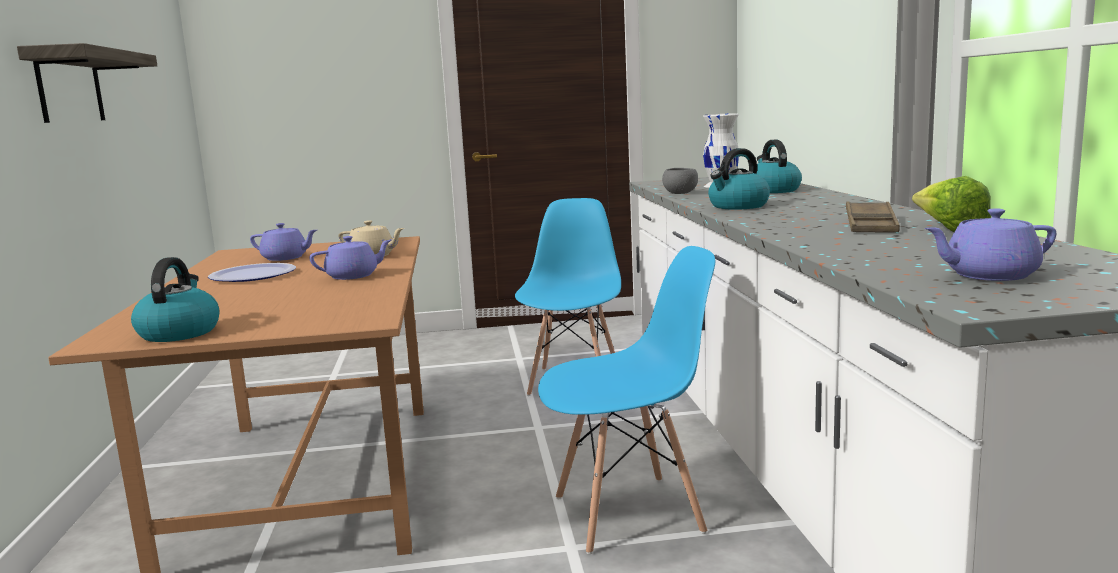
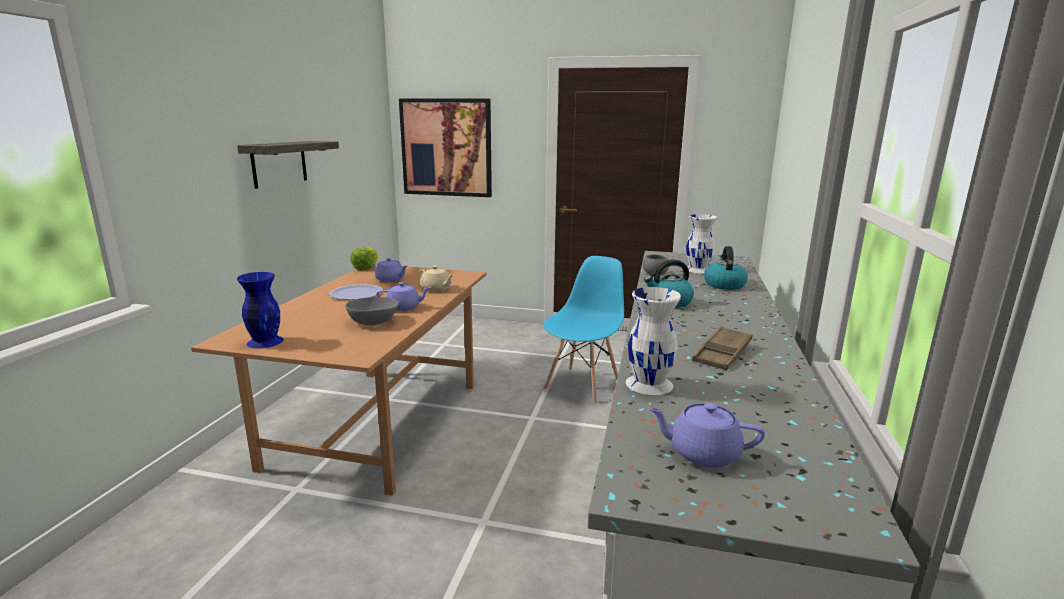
camera: 20 degrees right, 5 degrees up
kettle [131,257,219,342] -> blue vase [237,272,284,349]
blue chair [538,246,715,554] -> none
lettuce [912,176,991,232] -> lettuce moved to [350,247,378,270]
none -> grey bowl [345,297,399,325]
none -> picture [399,98,492,197]
none -> white vase [626,287,682,395]

